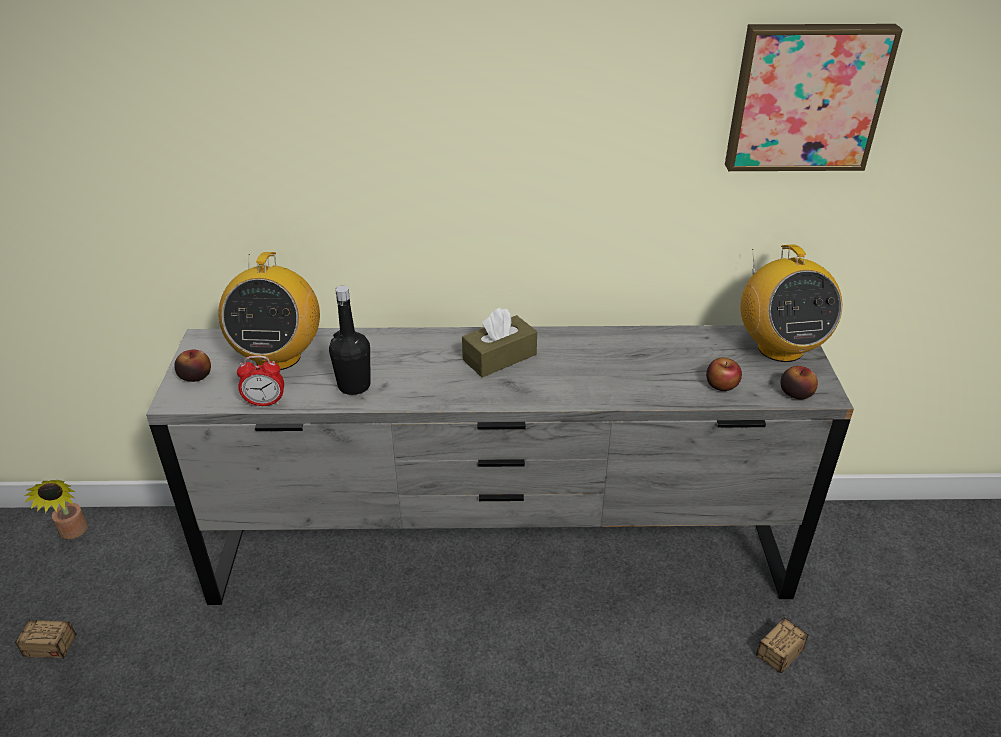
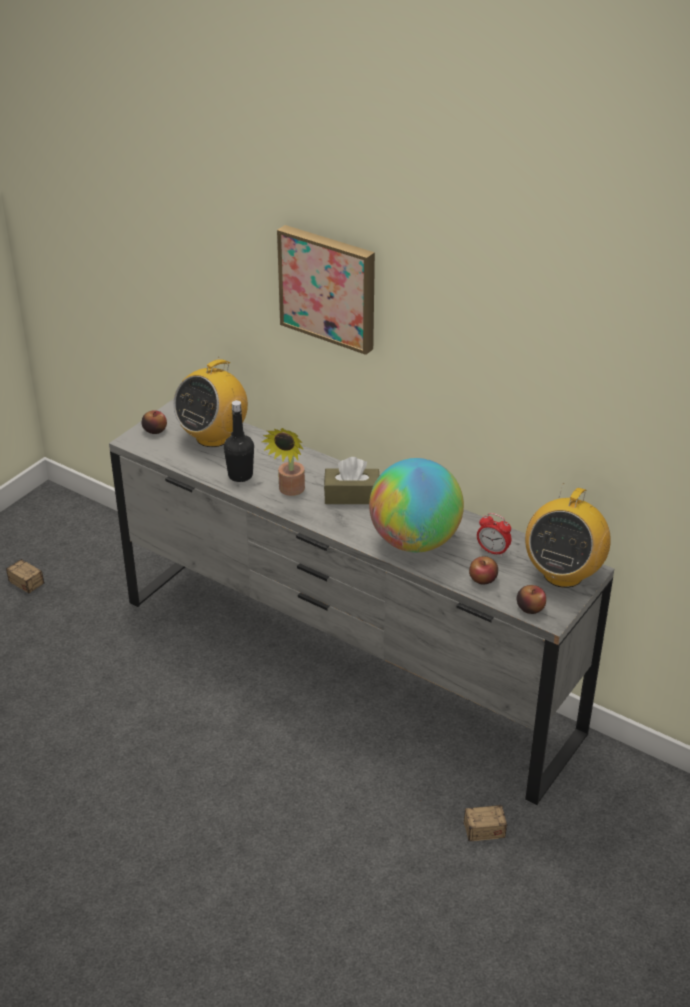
camera: 35 degrees right, 0 degrees up
potted plant [24,480,88,539] -> potted plant moved to [262,428,305,496]
alarm clock [237,355,284,406] -> alarm clock moved to [477,513,512,557]
picture [725,24,903,171] -> picture moved to [277,225,375,355]
none -> globe [369,458,464,552]

